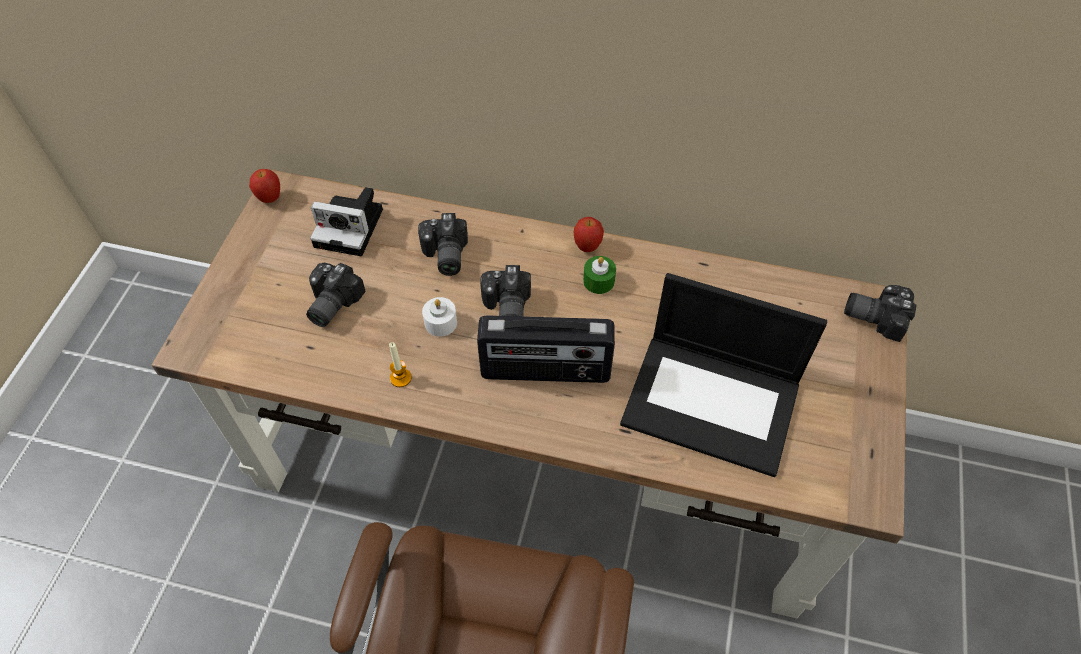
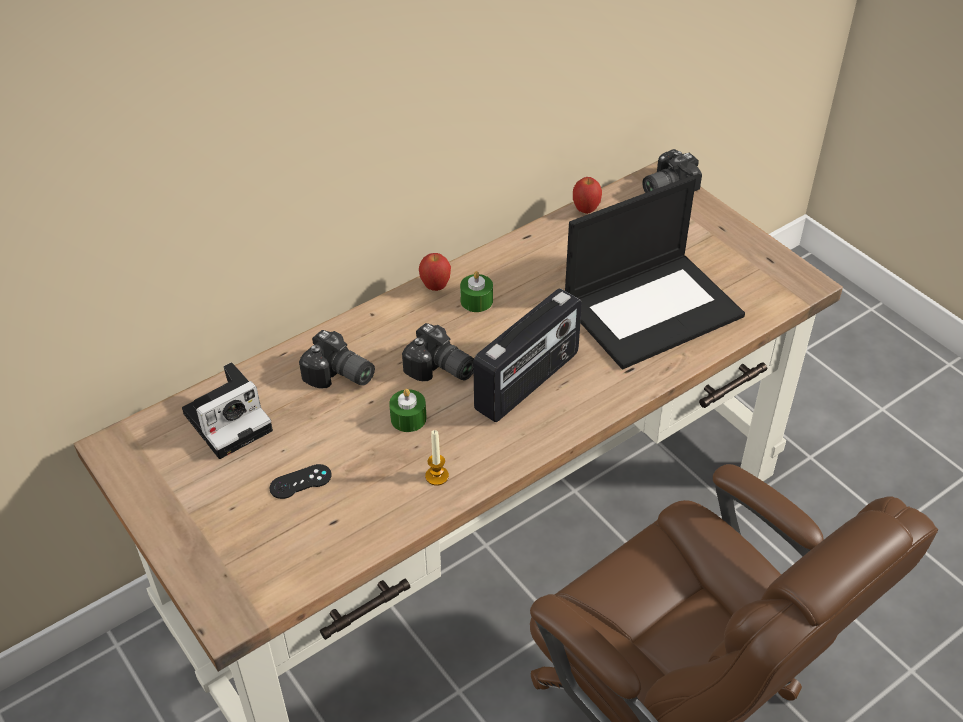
camera: 50 degrees left, 10 degrees down
apple [249,169,280,203] -> apple moved to [573,177,602,214]
camera [306,263,366,327] -> black game controller [269,464,332,499]
white candle [422,297,457,337] -> green candle [389,389,427,432]

